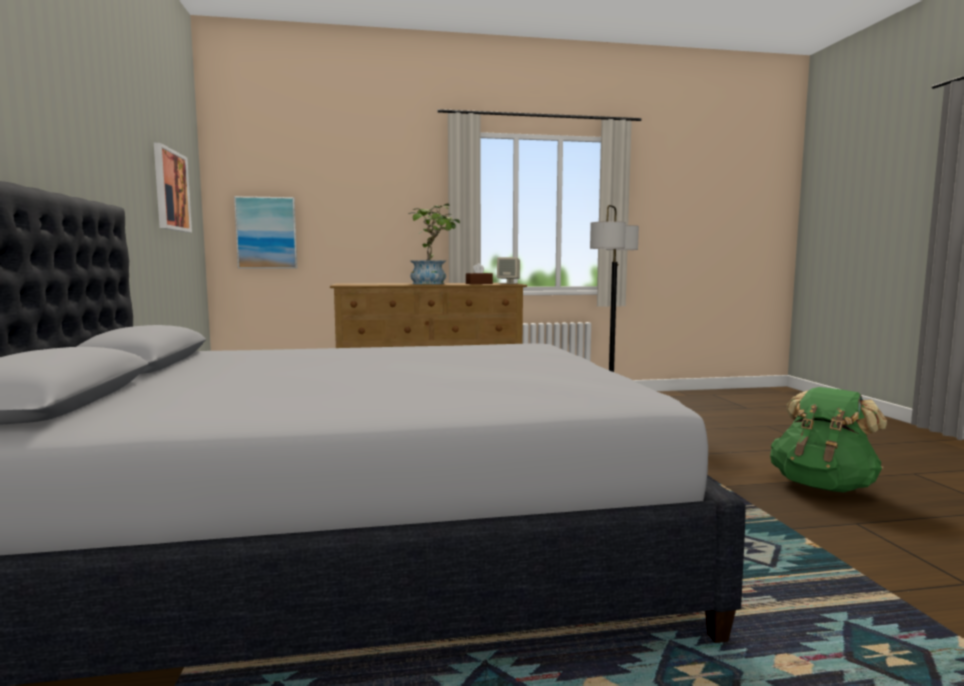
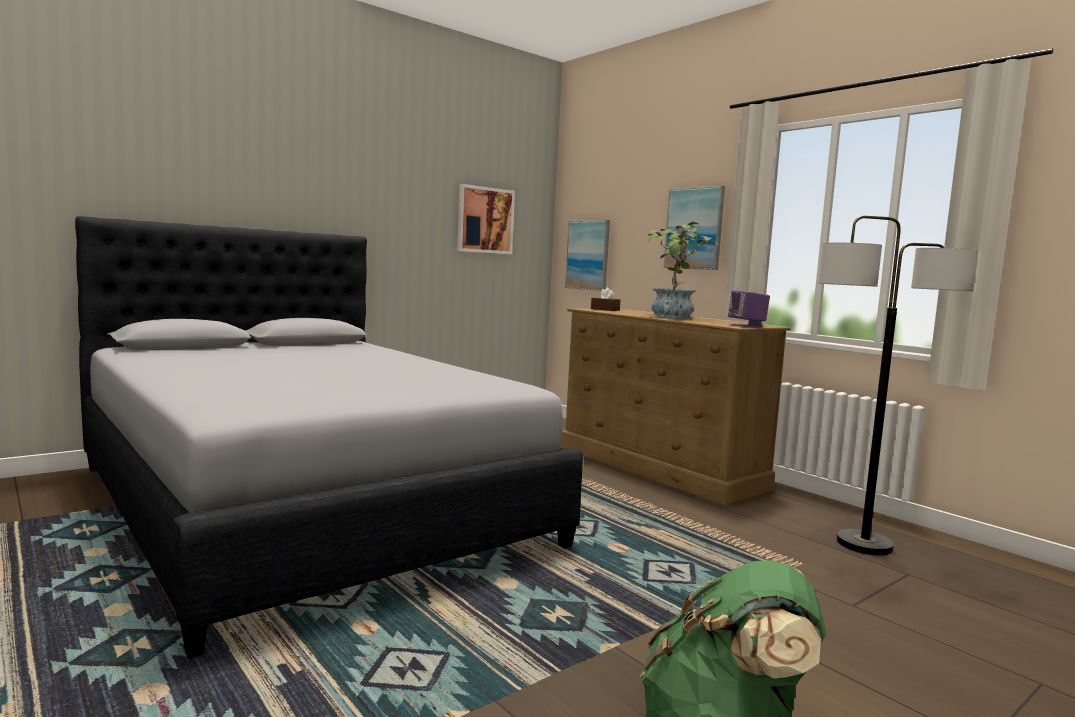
camera: 60 degrees right, 0 degrees up
brown tissue box [466,263,493,284] -> brown tissue box moved to [591,288,620,311]
beige speaker [497,257,520,284] -> purple speaker [728,290,770,327]
none -> picture [664,186,725,270]

